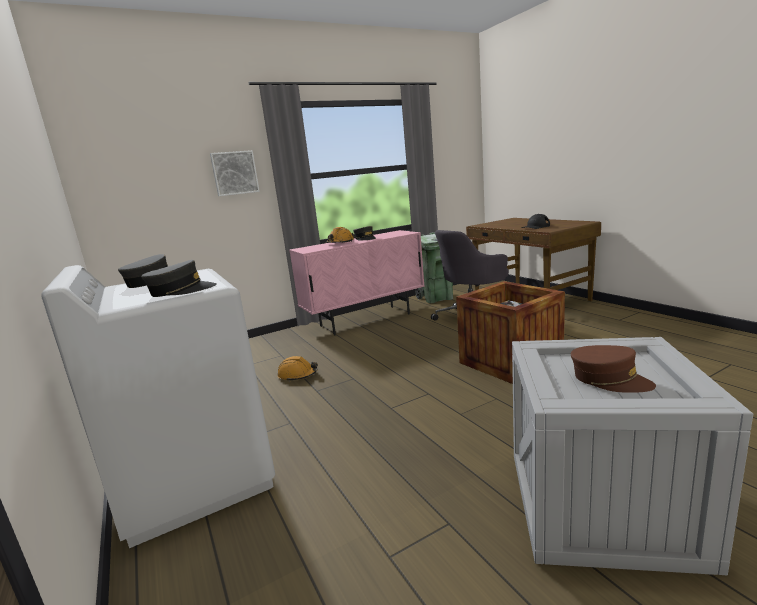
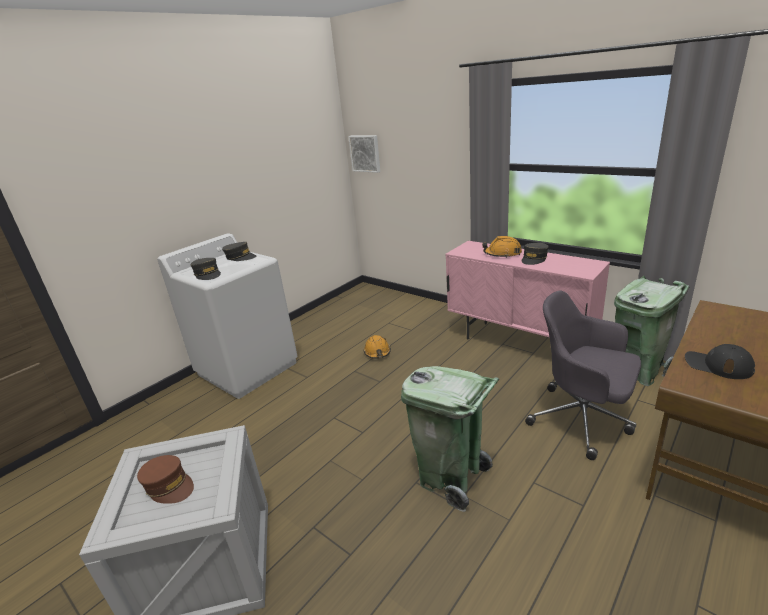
camera: 70 degrees right, 10 degrees up
picture [210,150,260,196] -> picture moved to [348,135,380,173]
crate [456,281,565,384] -> green trash can [401,366,499,512]
brown cap [571,345,656,393] -> brown cap turned 75 degrees counterclockwise [137,455,194,504]

